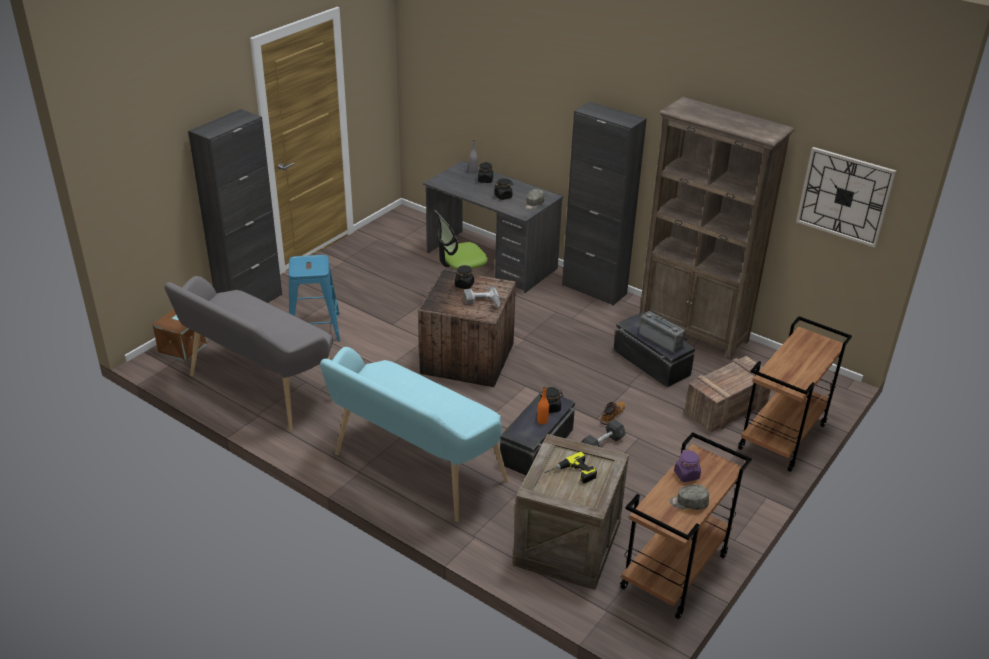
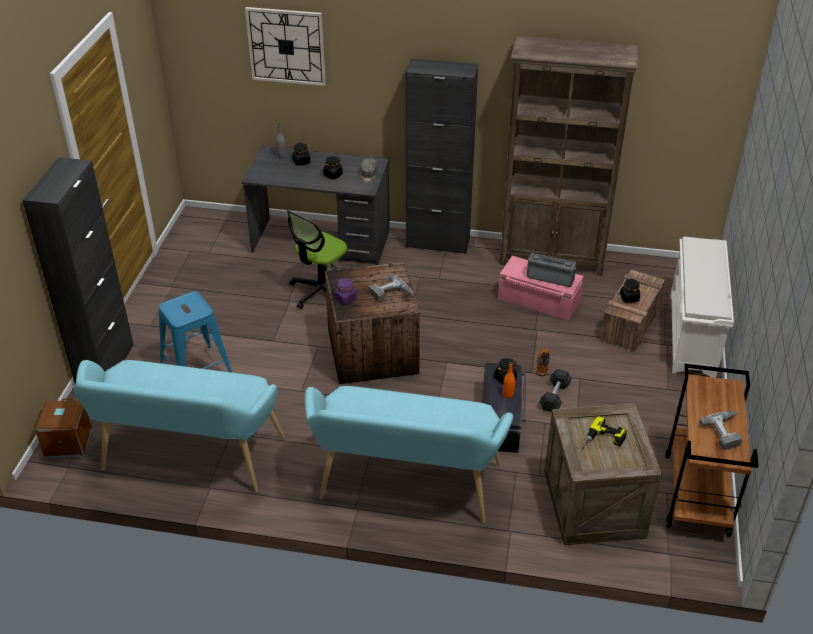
camera: 25 degrees left, 5 degrees up
grey bench [164,276,333,432] -> turquoise bench [74,360,285,493]
black jar [455,265,474,289] -> black jar moved to [620,279,640,303]
black storage box [614,313,695,388] -> pink storage box [498,256,584,320]
grey cap [670,485,709,510] -> power drill [699,411,743,450]
purple jar [674,449,701,482] -> purple jar moved to [334,278,357,305]
brown cart [738,316,852,472] -> white shoe rack [670,237,734,378]
wall clock [796,147,896,248] -> wall clock moved to [245,7,326,86]

